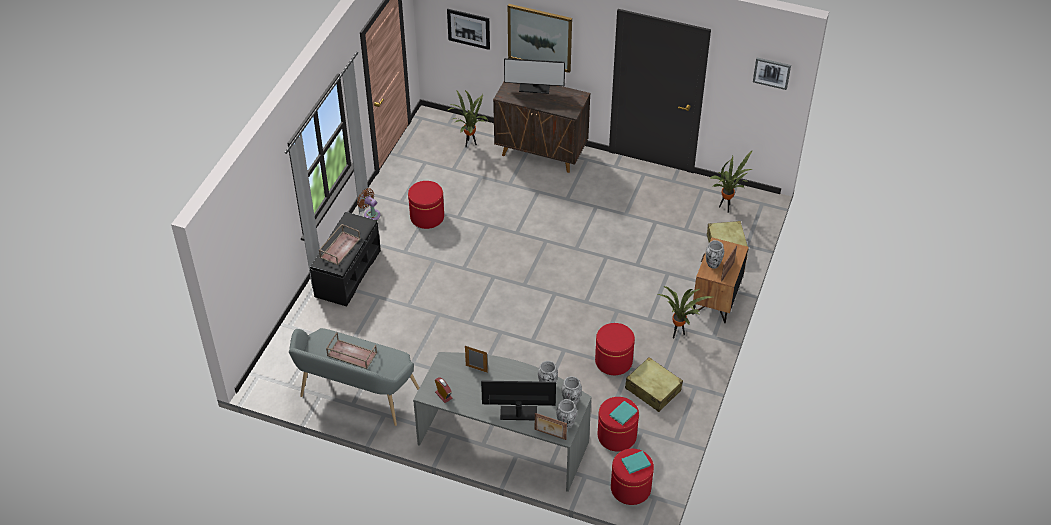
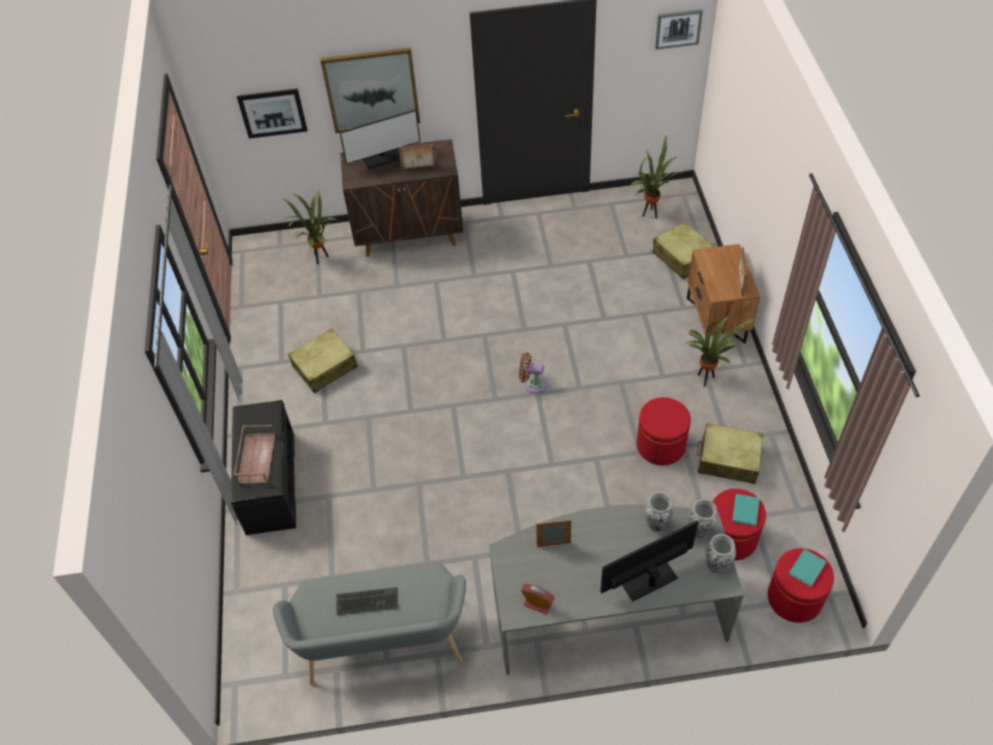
camera: 25 degrees left, 5 degrees up
brown tray [326,332,377,369] -> keyboard [336,587,398,615]
brown fan [357,188,380,220] -> brown fan moved to [519,353,546,394]
red ottoman [408,181,444,229] -> beige suitcase [288,328,358,393]
picture frame [535,413,567,440] -> picture frame moved to [398,144,437,170]
vase [706,240,724,269] -> none

